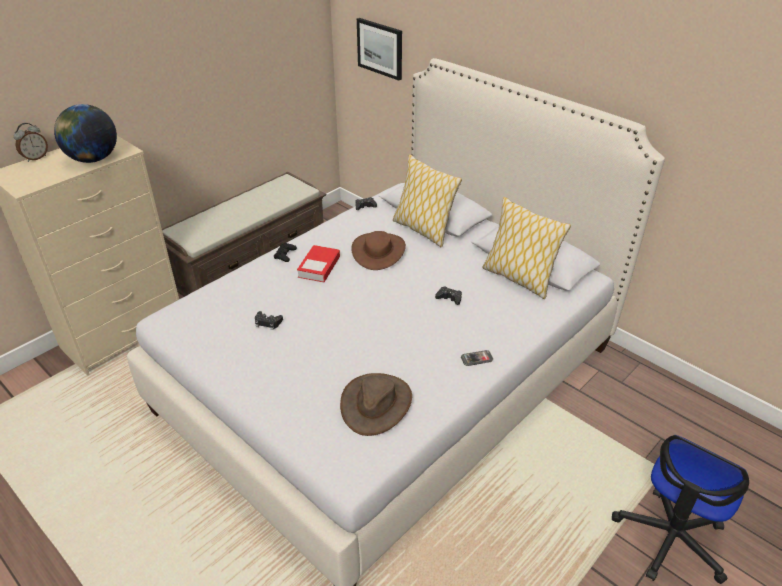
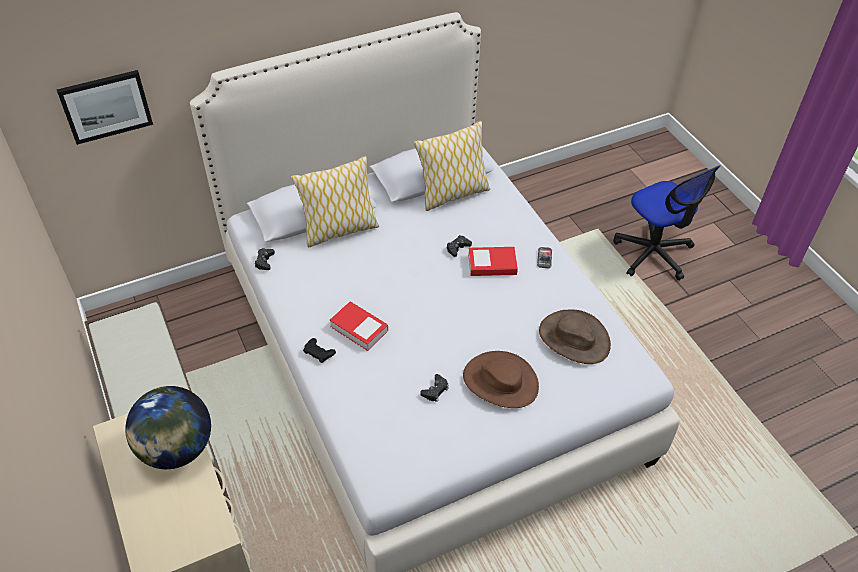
camera: 70 degrees left, 10 degrees up
alarm clock [14,123,48,162] -> none
brown hat [351,231,406,270] -> brown hat moved to [463,351,539,408]
none -> book [468,247,518,276]

